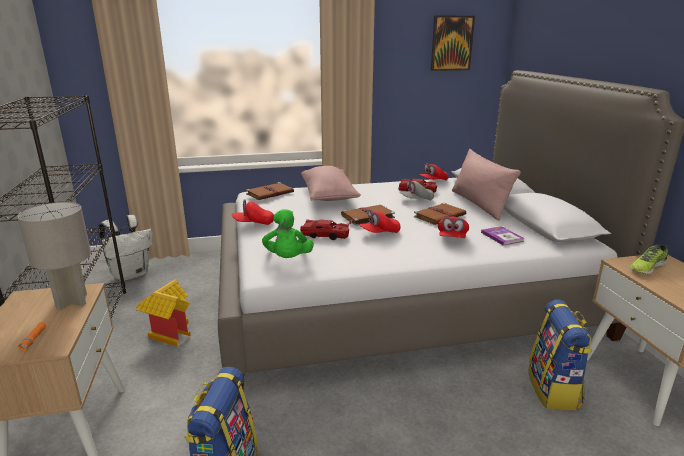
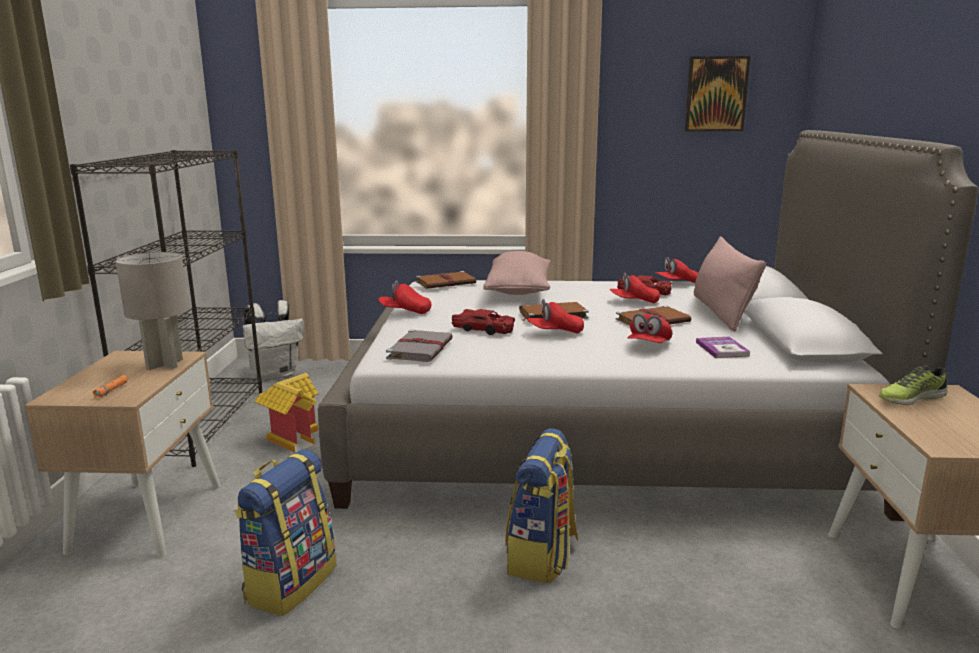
camera: 15 degrees right, 5 degrees down
green plush toy [262,209,314,258] -> grey book [386,329,453,362]
grey cap [399,179,434,200] -> red cap [610,273,660,303]
backpack [528,300,592,410] -> backpack moved to [505,428,578,584]

